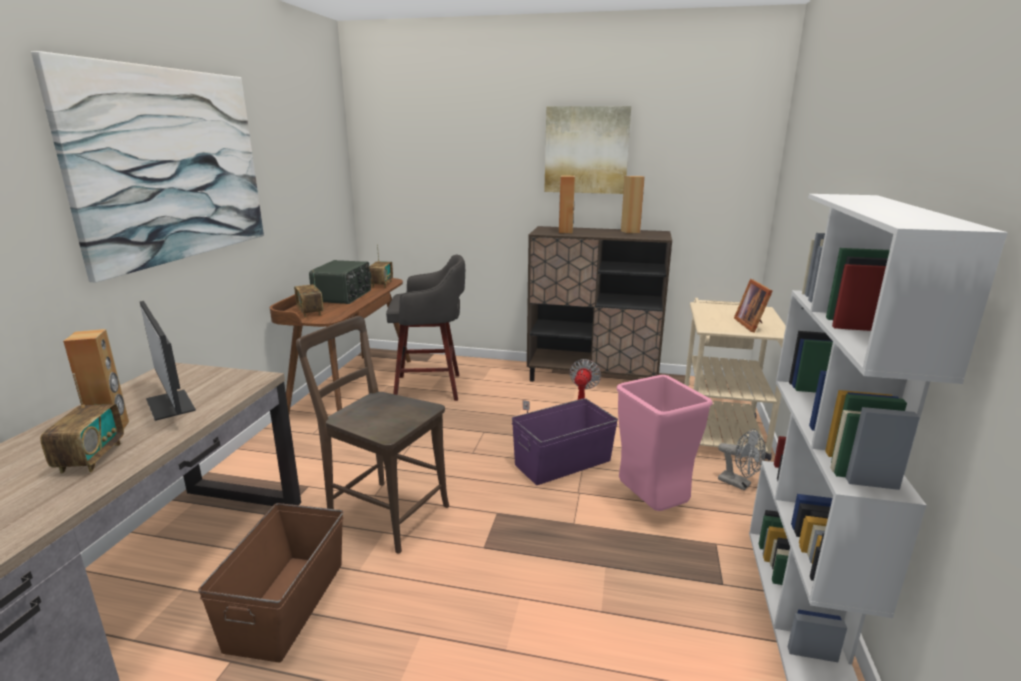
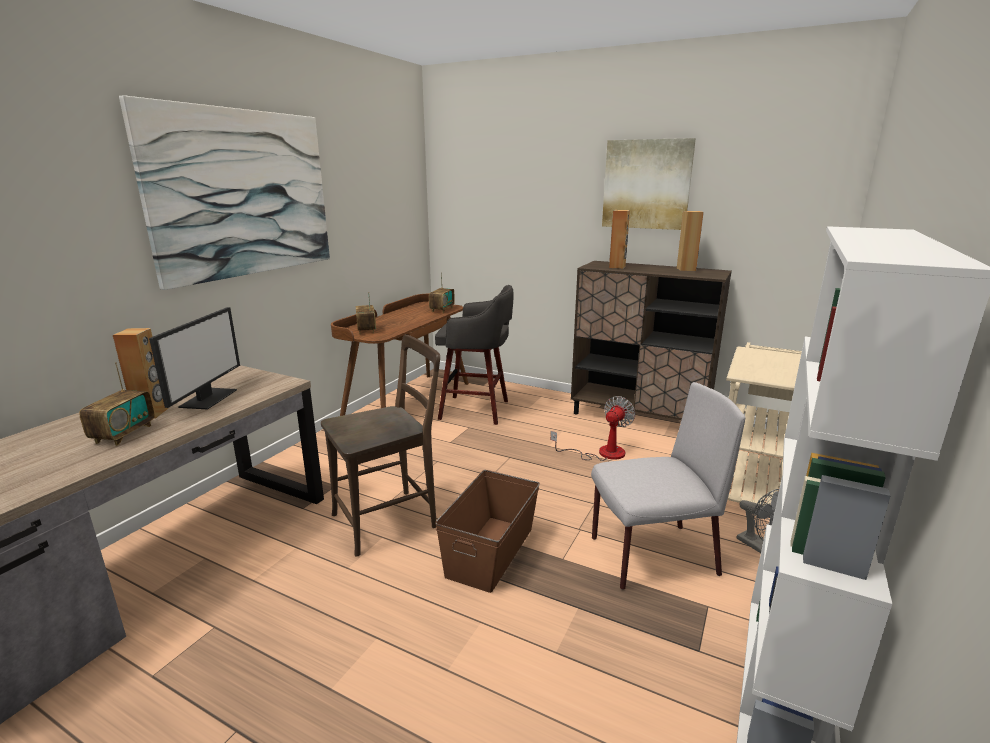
camera: 15 degrees right, 0 degrees up
monitor [140,301,196,421] -> monitor turned 150 degrees counterclockwise [149,307,240,410]
brown storage box [198,503,344,662] -> brown storage box moved to [435,470,540,593]
brown chair [296,316,449,554] -> brown chair turned 105 degrees clockwise [321,335,440,556]
radio [309,260,371,304] -> none
purple storage box [512,398,618,485] -> none
pink trash can [617,375,713,511] -> grey chair [591,382,745,590]
picture frame [734,279,773,333] -> none

